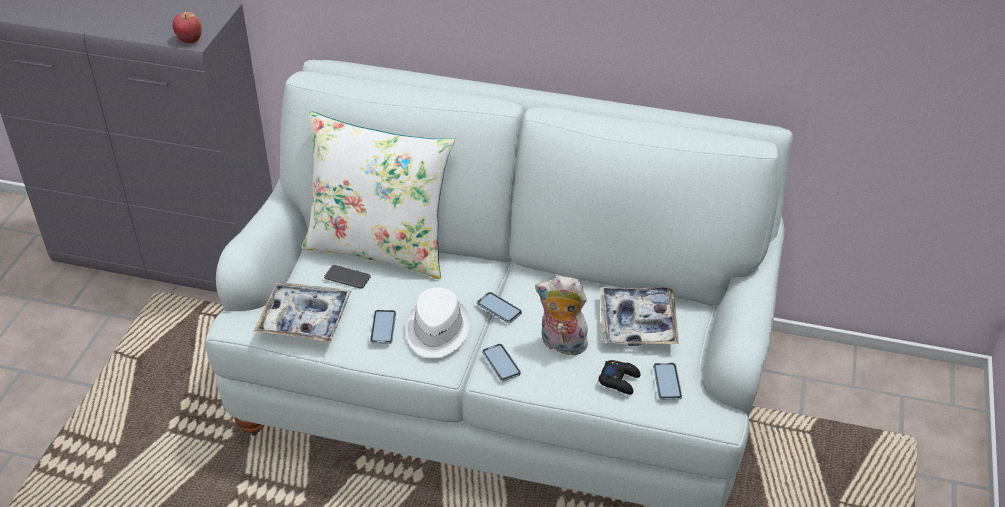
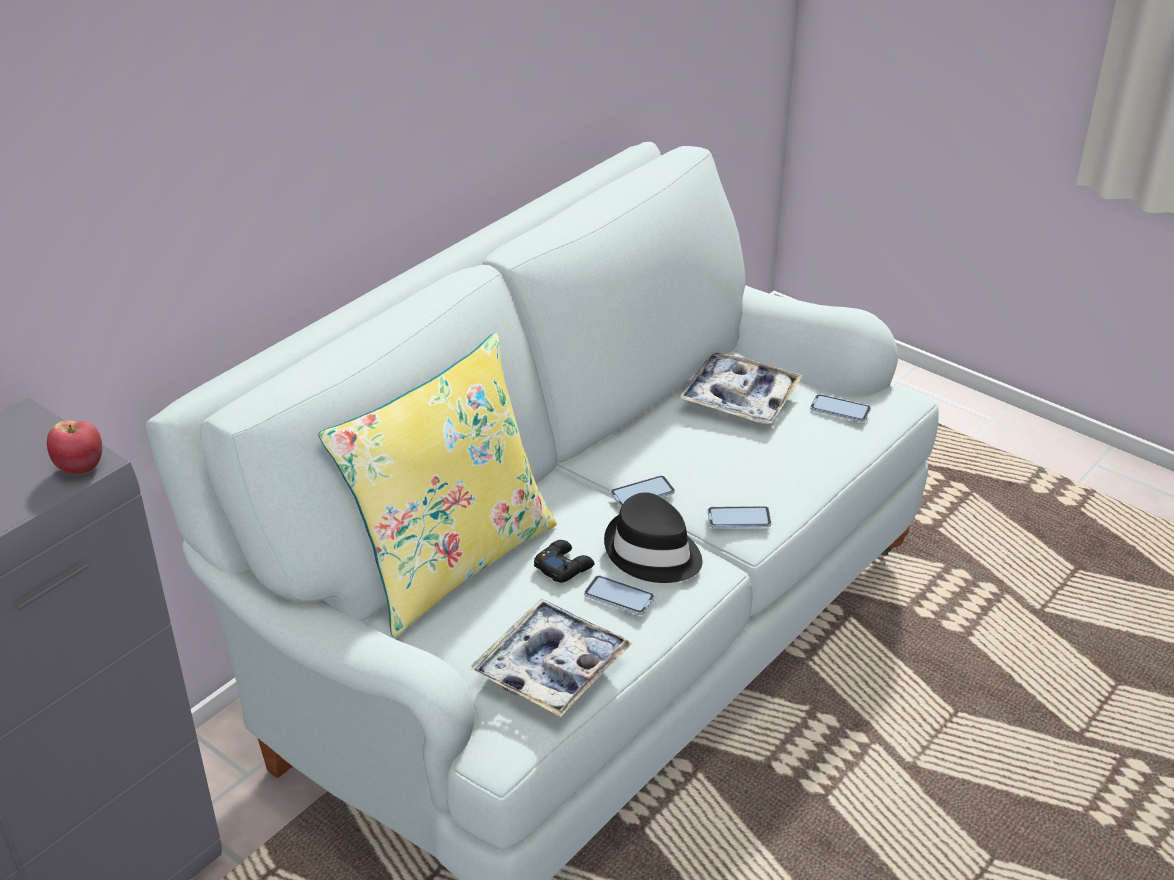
camera: 65 degrees left, 5 degrees down
white pillow [302,111,455,279] -> yellow pillow [318,332,557,637]
phone [324,265,371,289] -> none
white hat [406,288,470,358] -> black hat [604,492,702,583]
plush toy [535,276,591,358] -> none
black game controller [598,360,641,395] -> black game controller moved to [534,540,595,583]

